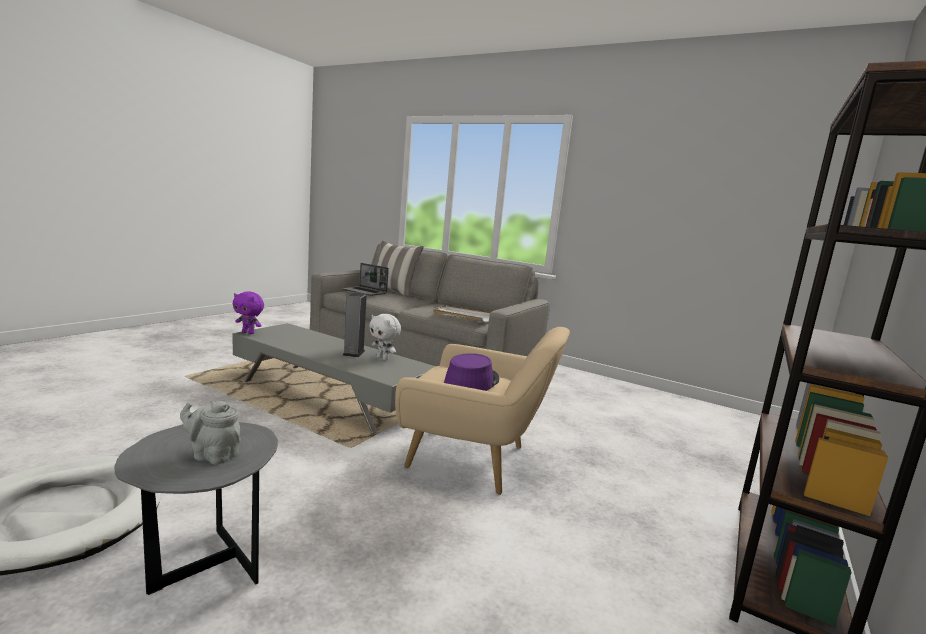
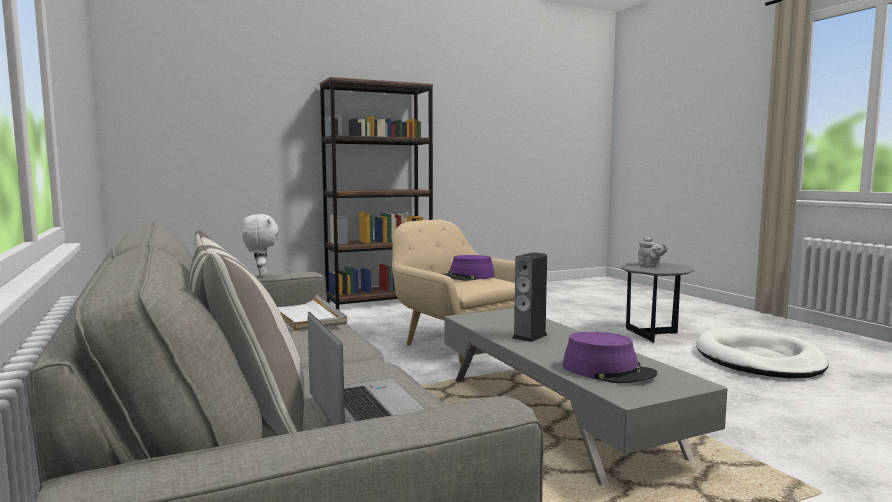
camera: 145 degrees left, 5 degrees down
purple plush toy [233,291,264,334] -> none
white plush toy [369,314,401,360] -> white plush toy moved to [242,214,279,277]
none -> purple hat [562,332,658,383]

